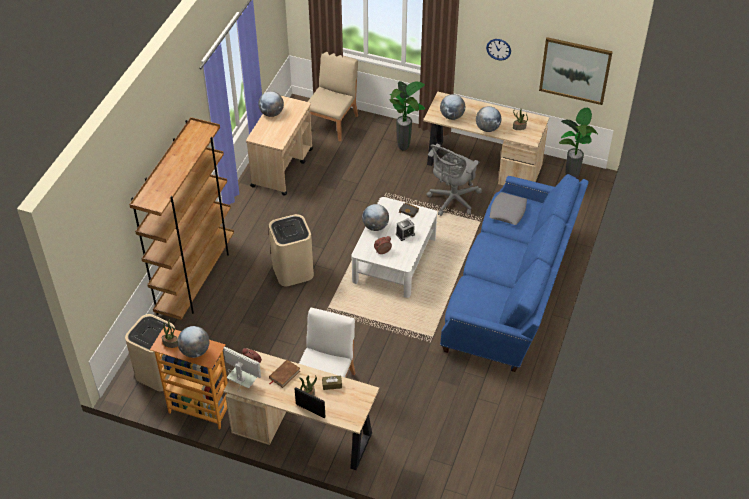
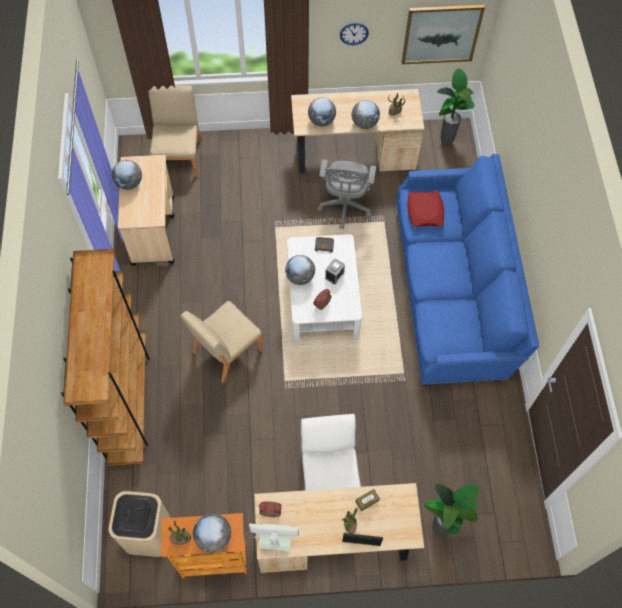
camera: 25 degrees left, 15 degrees up
beige trash can [268,214,314,286] -> beige chair [180,301,263,384]
brown book [269,360,300,388] -> none
potted plant [390,81,425,150] -> potted plant moved to [424,484,479,536]
grey pillow [489,192,527,225] -> red pillow [407,191,444,227]

